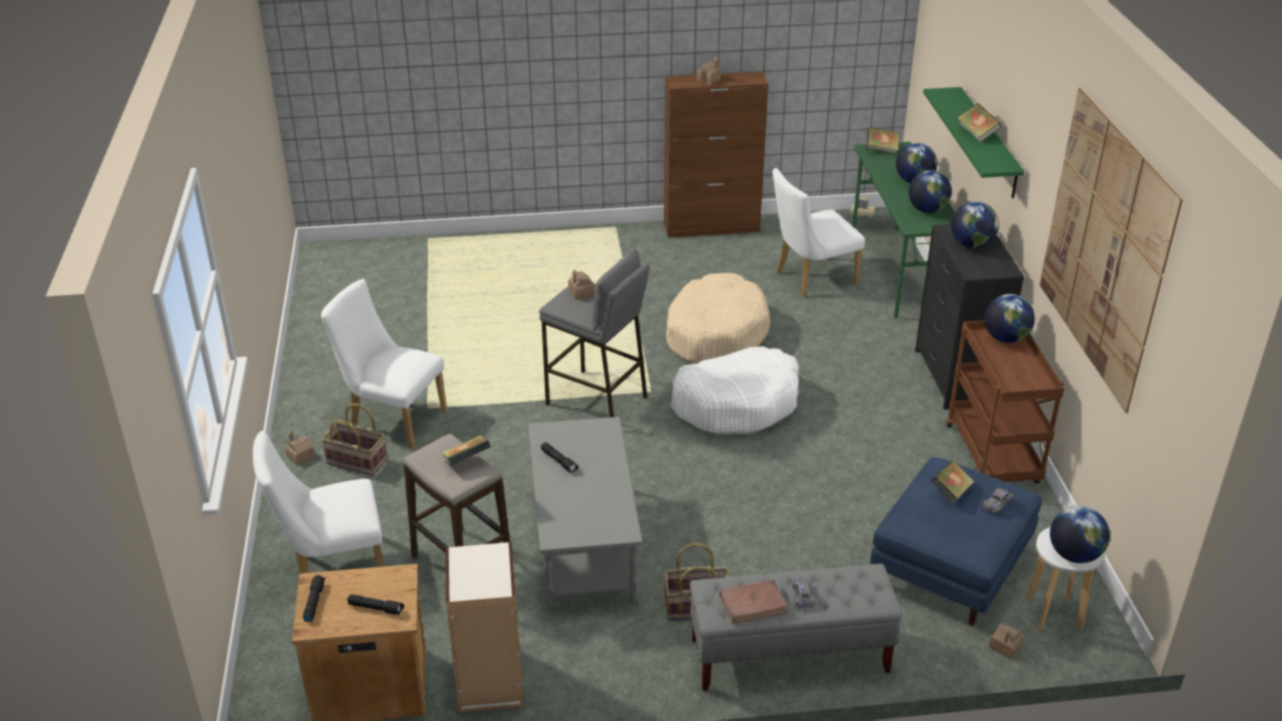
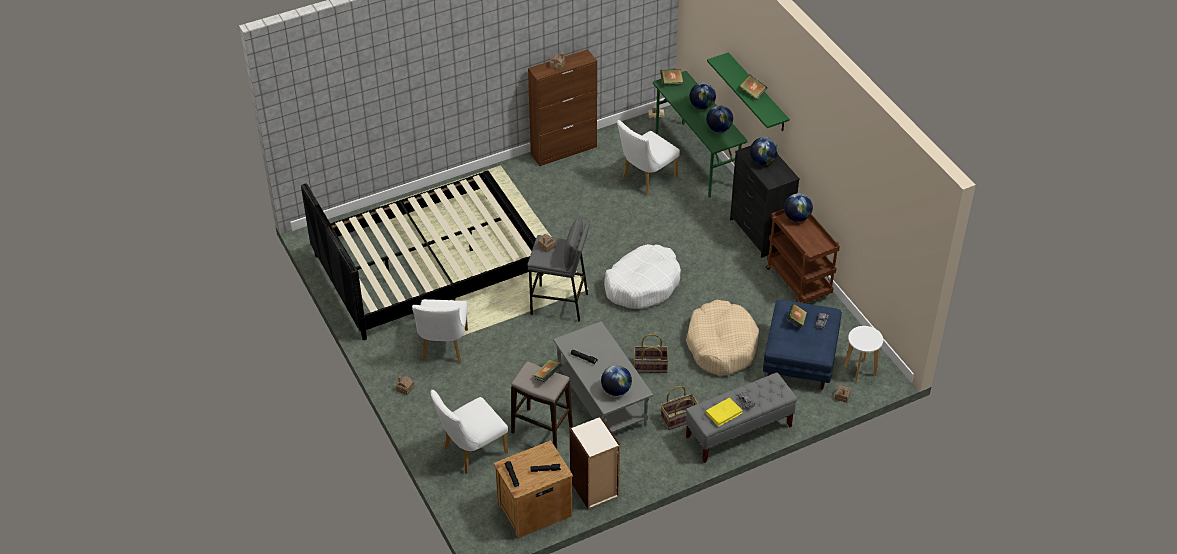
camera: 20 degrees left, 10 degrees up
white chair [321,279,447,448] -> white chair turned 90 degrees counterclockwise [412,299,468,363]
basket [321,403,387,476] -> basket moved to [634,334,669,373]
beige dog bed [666,273,770,364] -> beige dog bed moved to [686,299,759,376]
brown book [719,579,788,624] -> yellow book [705,397,743,427]
picture [1039,88,1183,413] -> none
globe [1050,506,1110,563] -> globe moved to [601,365,632,396]
none -> black bed [301,170,544,340]

